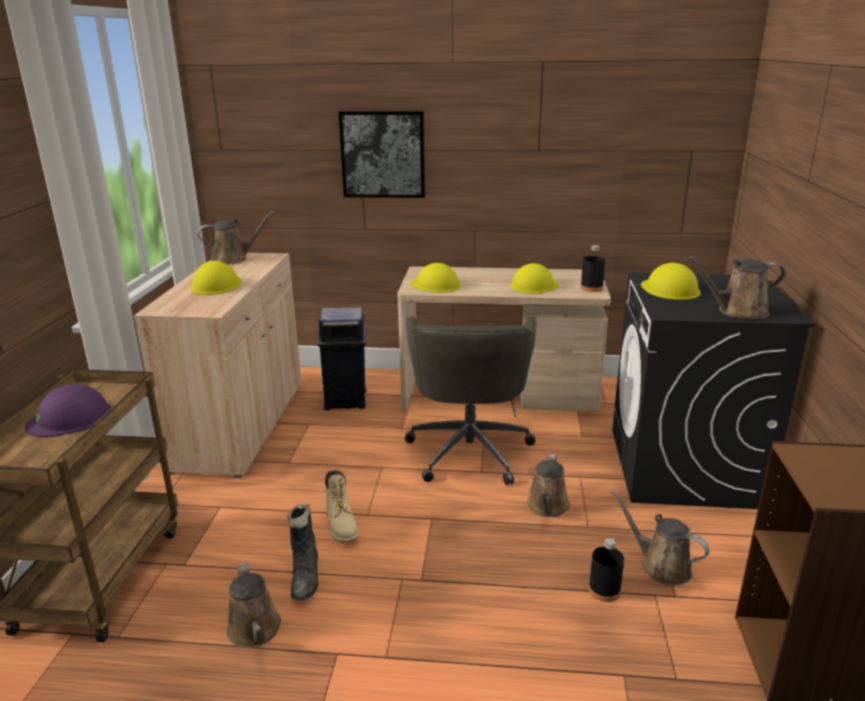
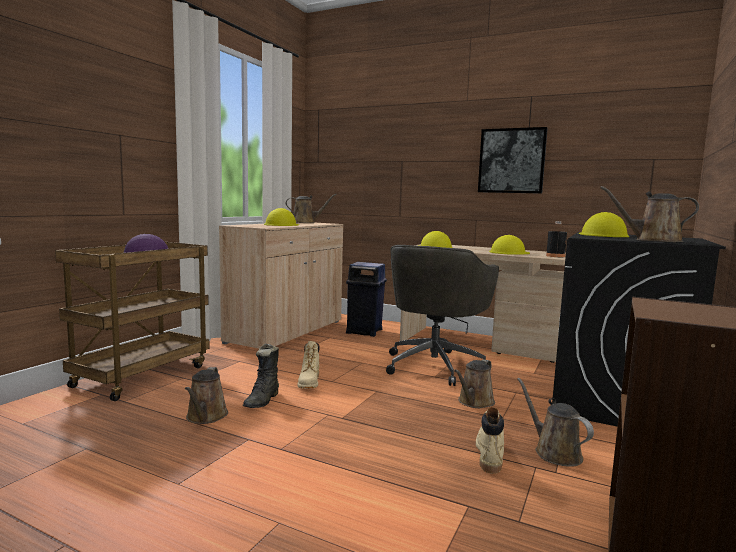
camera: 20 degrees right, 15 degrees down
picture [339,111,425,198] -> picture moved to [478,127,548,194]
black bottle [588,538,624,602] -> beige boot [476,407,504,474]

